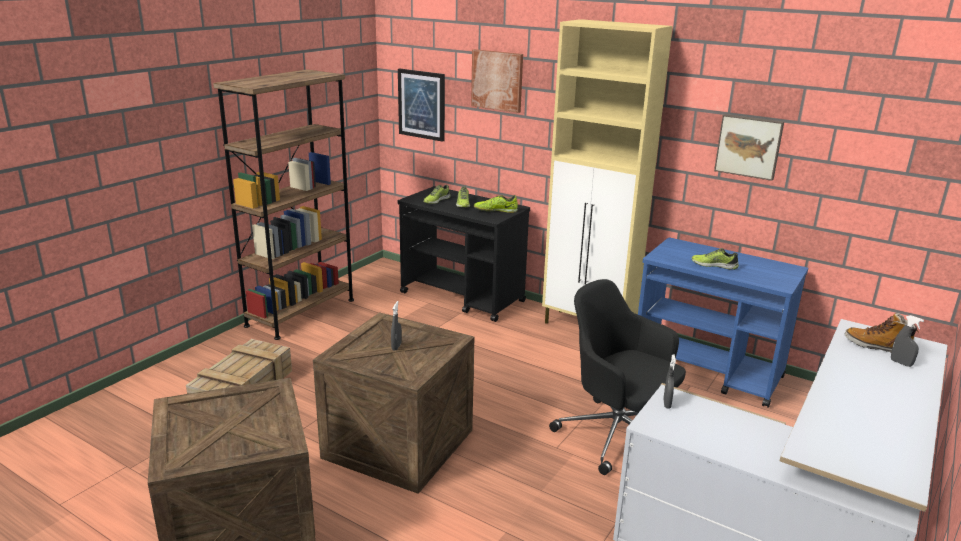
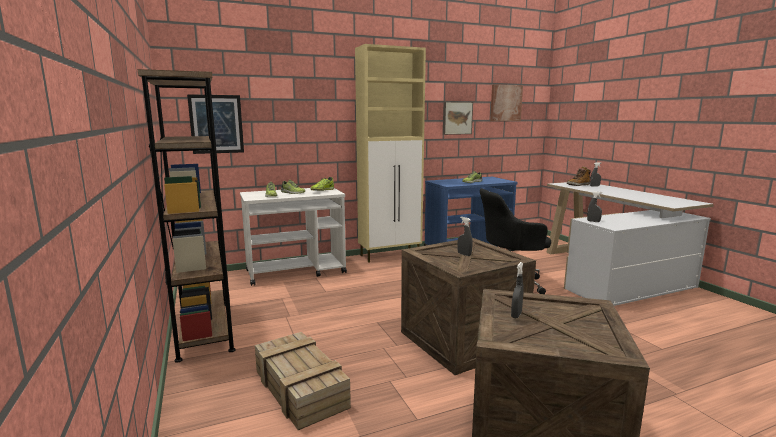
camera: 55 degrees left, 10 degrees down
black cart [398,186,530,322] -> white cart [240,188,347,286]
picture [471,49,523,113] -> picture moved to [490,84,523,121]
none -> grey spray bottle [511,262,524,318]

